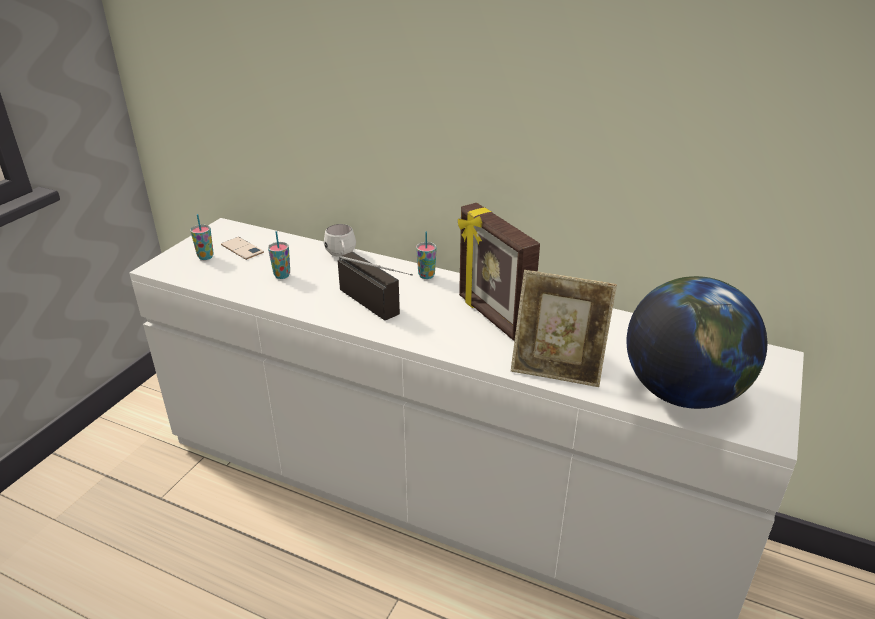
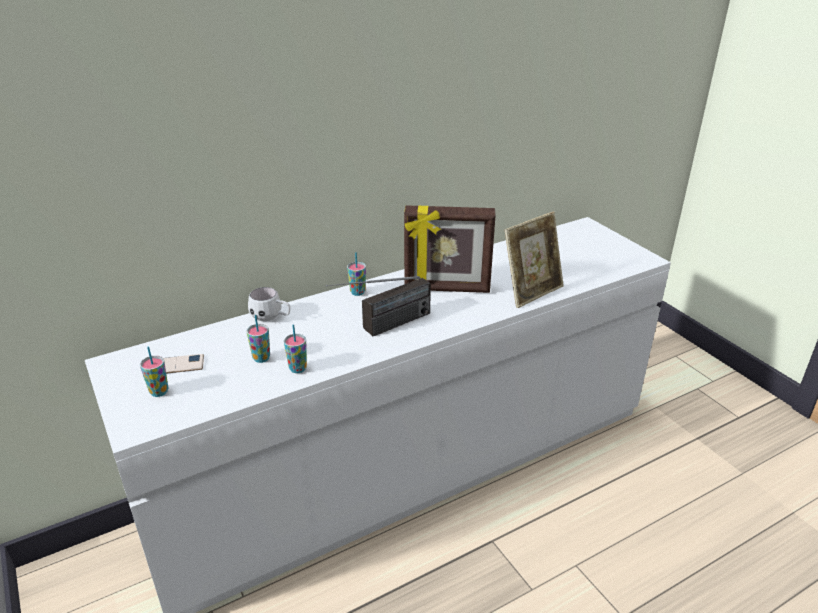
camera: 55 degrees left, 0 degrees up
radio [337,251,413,320] -> radio turned 150 degrees clockwise [326,276,431,336]
globe [627,276,767,409] -> none
none -> cup [284,324,307,373]

